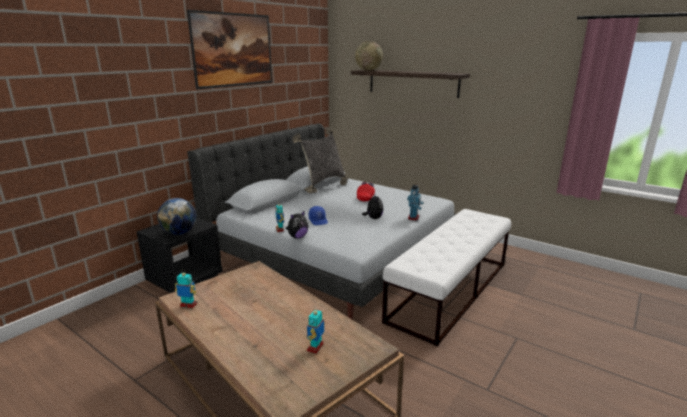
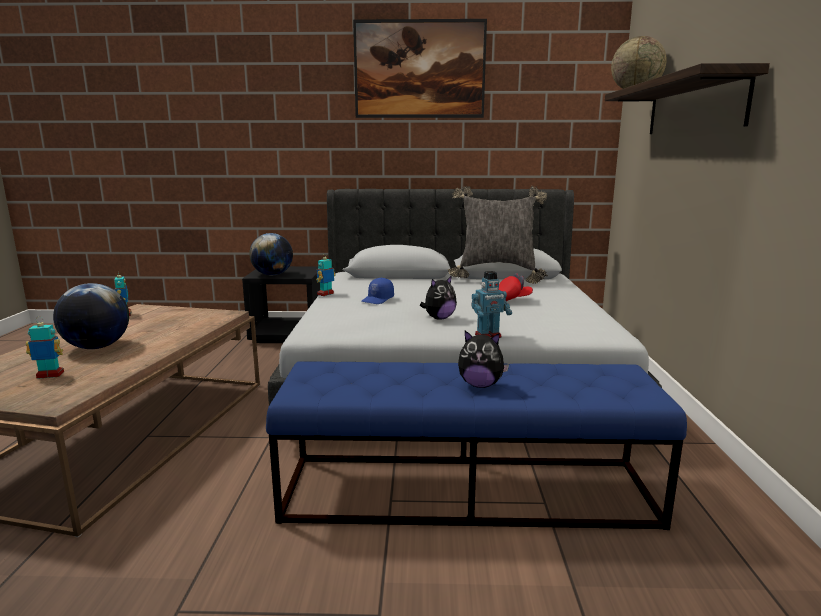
camera: 55 degrees right, 5 degrees down
plush toy [285,210,308,239] -> plush toy moved to [458,331,509,388]
white bench [382,209,511,346] -> blue bench [266,361,687,530]
none -> globe [53,283,129,349]

